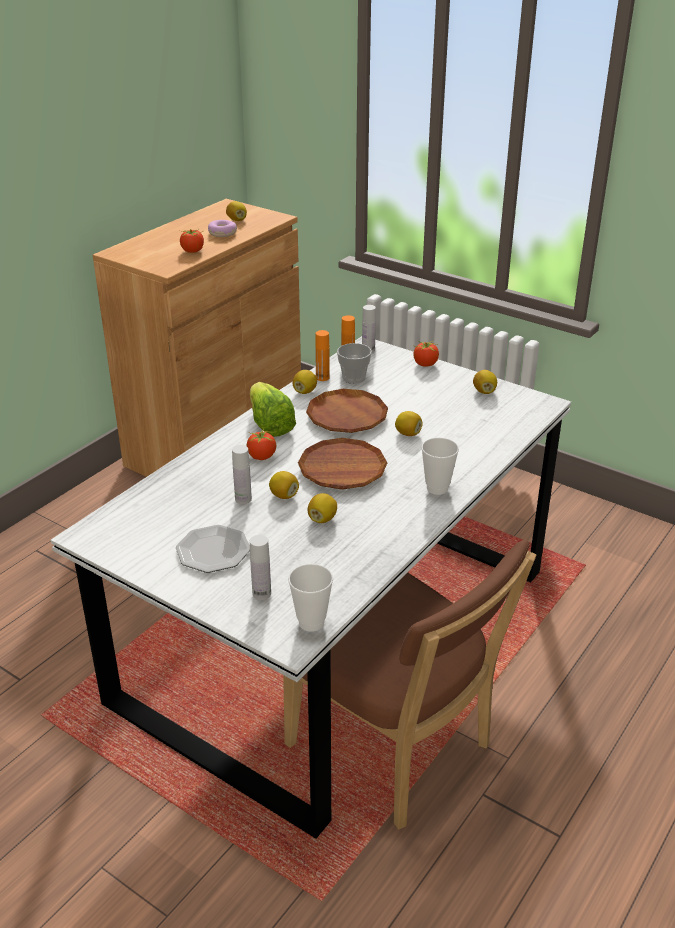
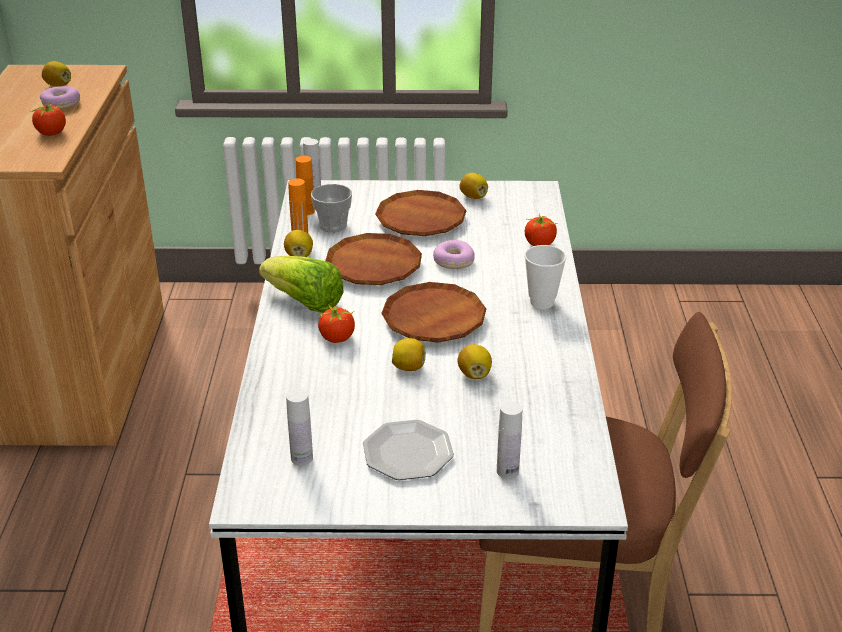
camera: 35 degrees left, 0 degrees up
white bottle [232,445,252,504] -> white bottle moved to [286,389,313,466]
cup [288,564,333,632] -> none
lemon [395,411,423,436] -> donut [433,240,475,269]
tomato [413,341,439,367] -> tomato moved to [525,214,557,246]
none -> brown plate [375,190,467,236]

